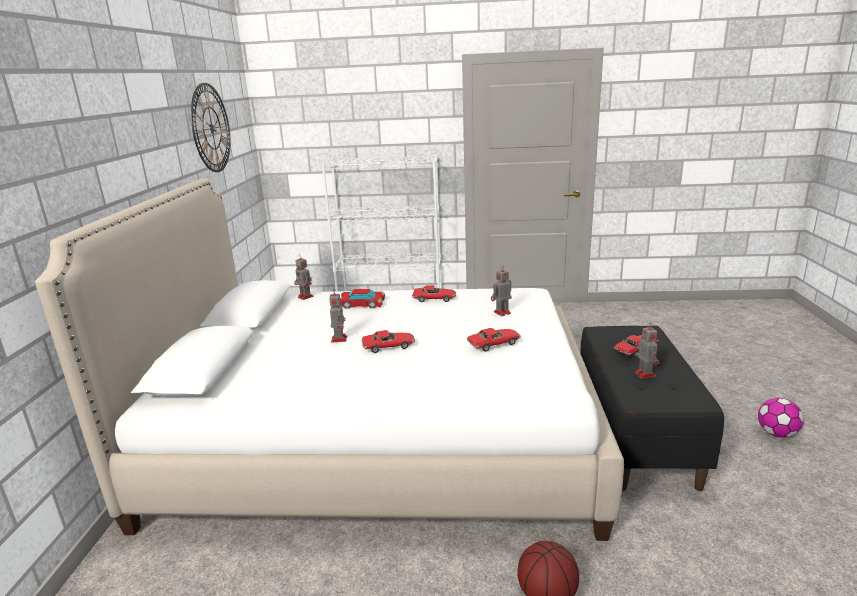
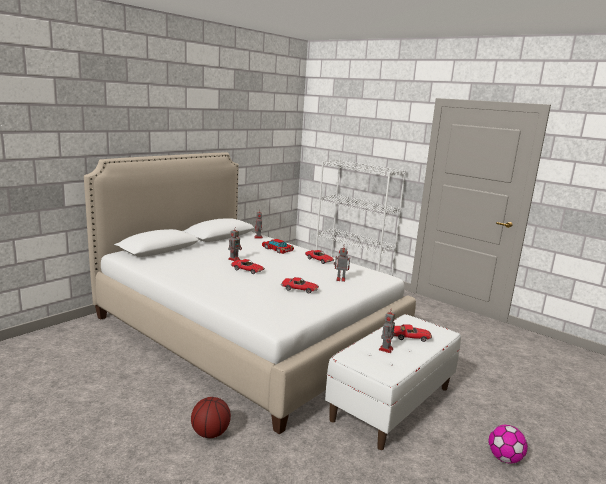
camera: 35 degrees right, 5 degrees down
wall clock [191,83,231,172] -> none
black bench [580,326,724,491] -> white bench [325,314,461,450]

